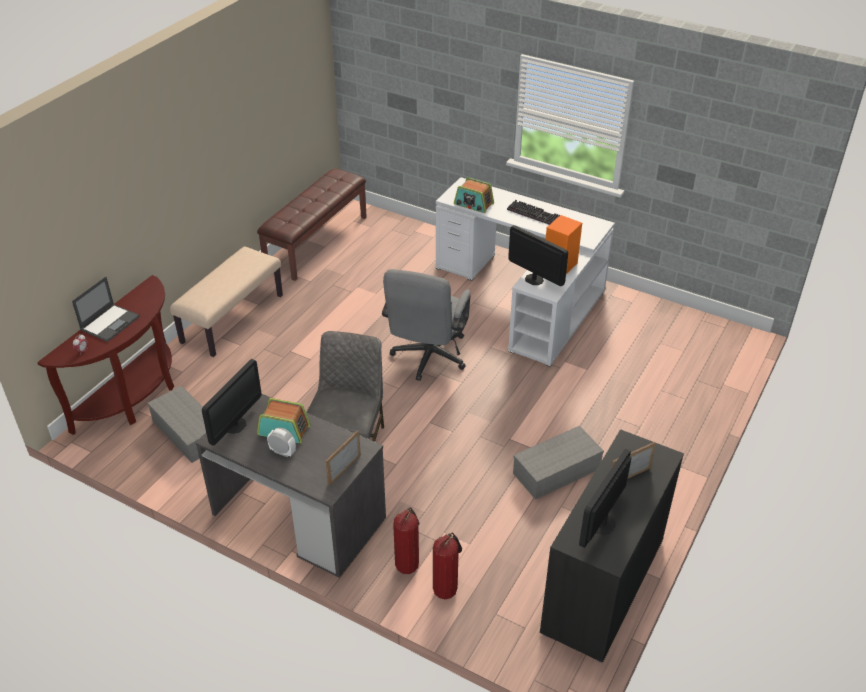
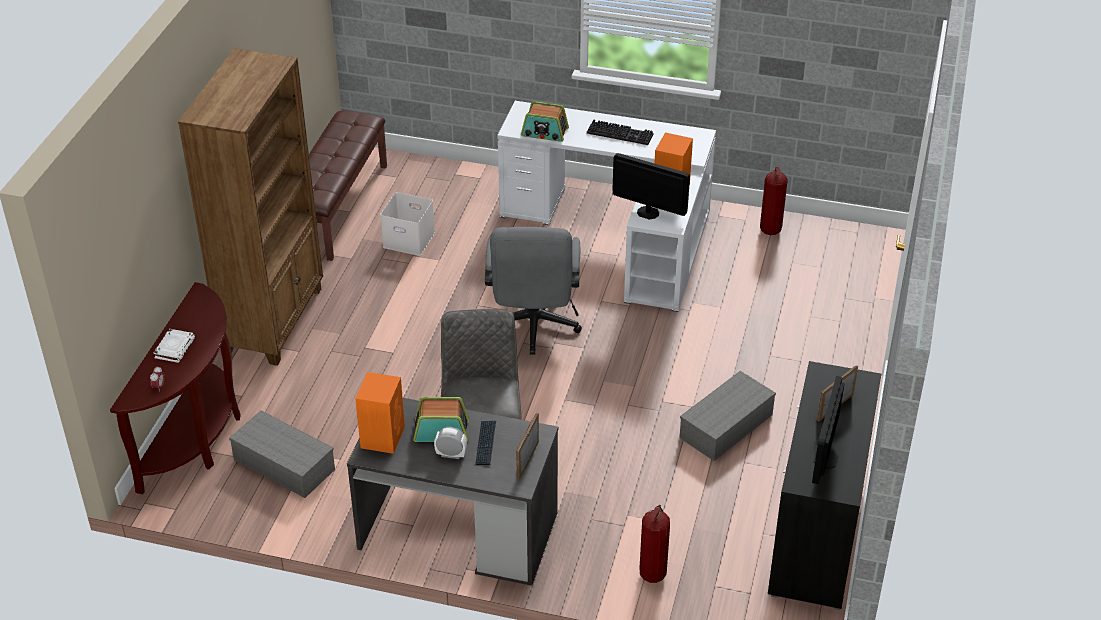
camera: 15 degrees left, 0 degrees up
laptop [72,277,140,342] -> white book [153,329,195,363]
beige bench [170,246,283,357] -> brown bookcase [178,48,323,366]
monitor [202,359,262,446] -> orange speaker [355,372,405,454]
fire extinguisher [393,507,419,574] -> fire extinguisher moved to [760,167,788,235]
none -> white storage box [380,192,435,256]
none -> keyboard [475,421,496,465]

